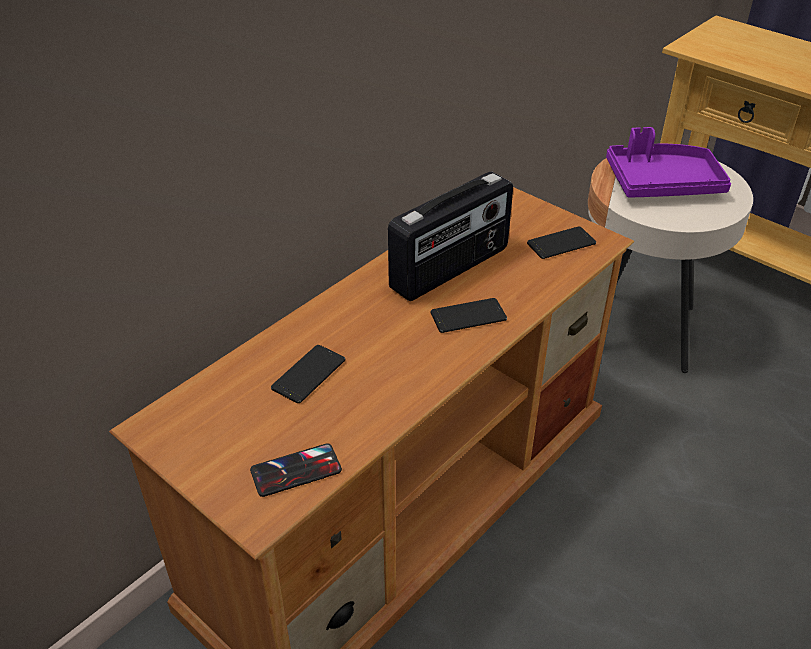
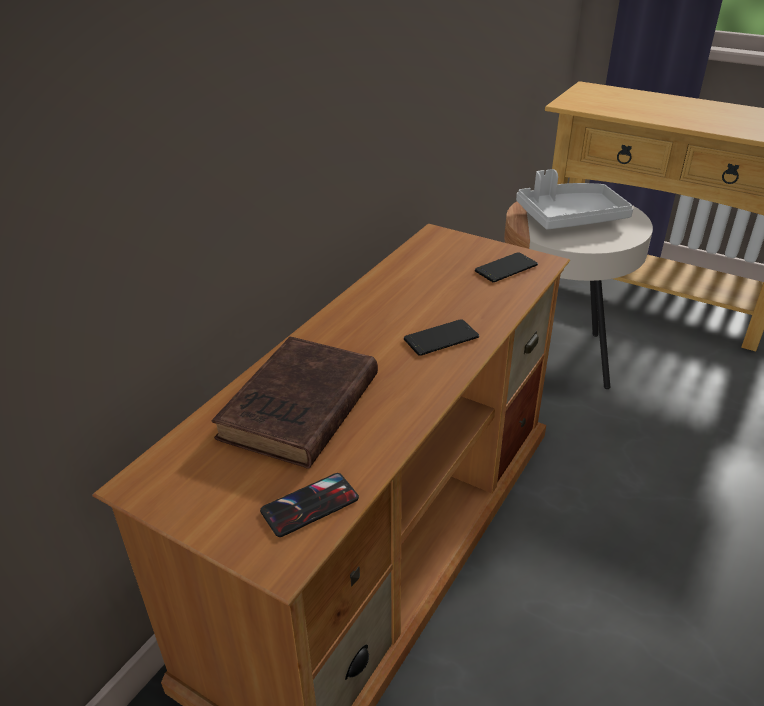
camera: 10 degrees left, 5 degrees down
phone [271,345,345,403] -> brown book [211,337,378,469]
radio [388,171,513,301] -> none
purple tray [606,127,731,198] -> grey tray [516,169,633,230]

